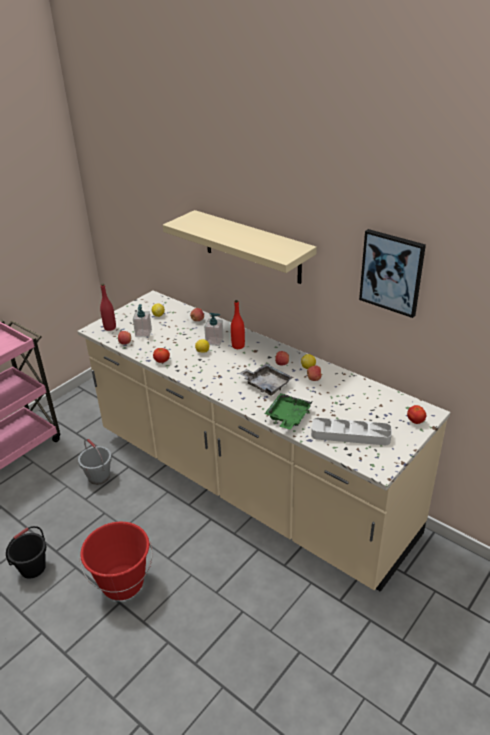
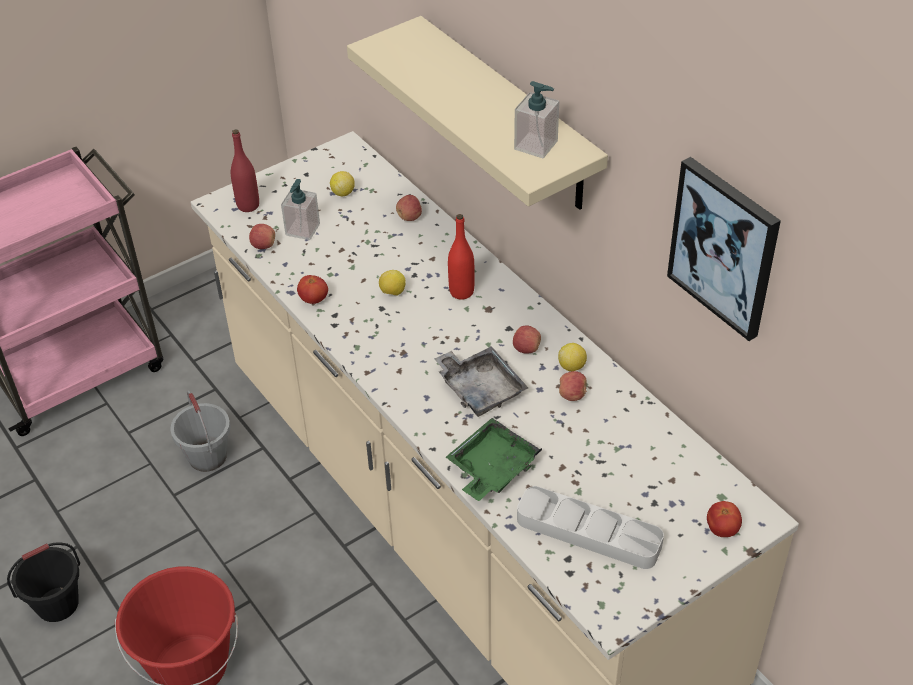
camera: 15 degrees right, 10 degrees up
soap dispenser [204,313,224,346] -> soap dispenser moved to [514,81,559,158]

